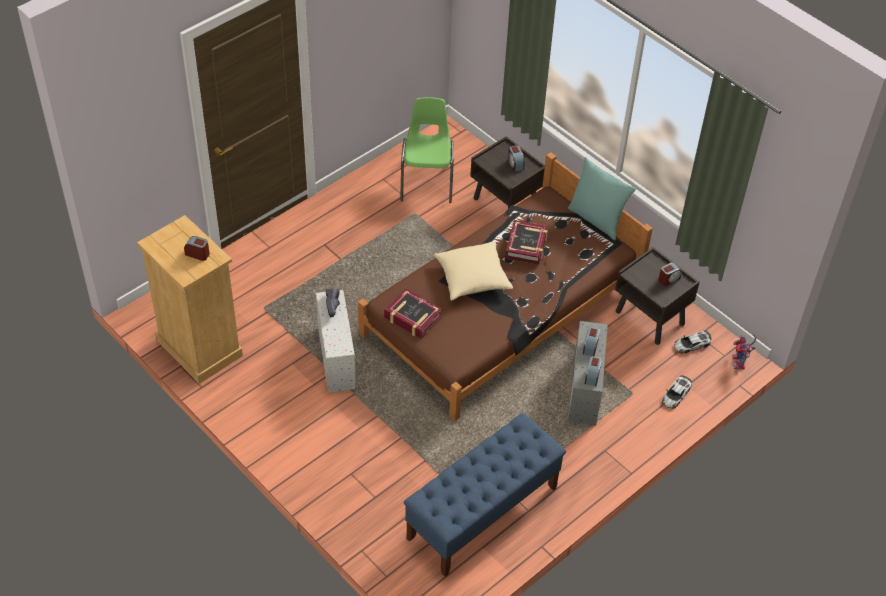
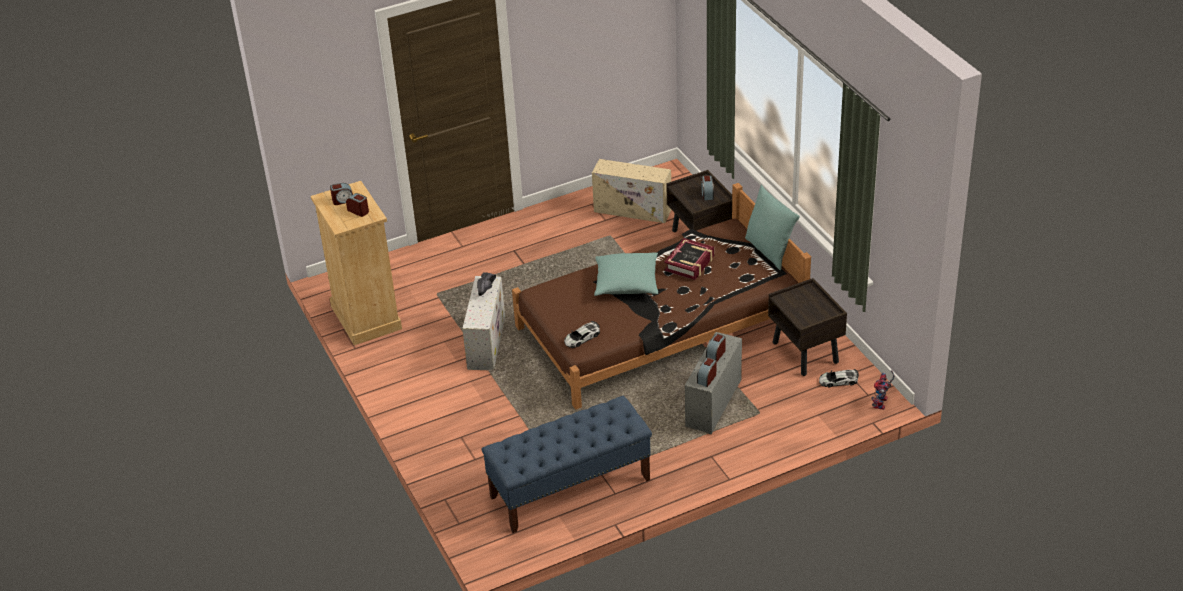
camera: 20 degrees right, 10 degrees down
book [384,288,442,339] -> none
green chair [400,97,454,203] -> beige storage box [592,159,672,223]
beige pillow [434,241,513,301] -> turquoise pillow [594,253,658,296]
alarm clock [658,262,682,286] -> alarm clock moved to [330,183,353,205]
toy car [662,375,692,409] -> toy car moved to [564,321,600,348]

